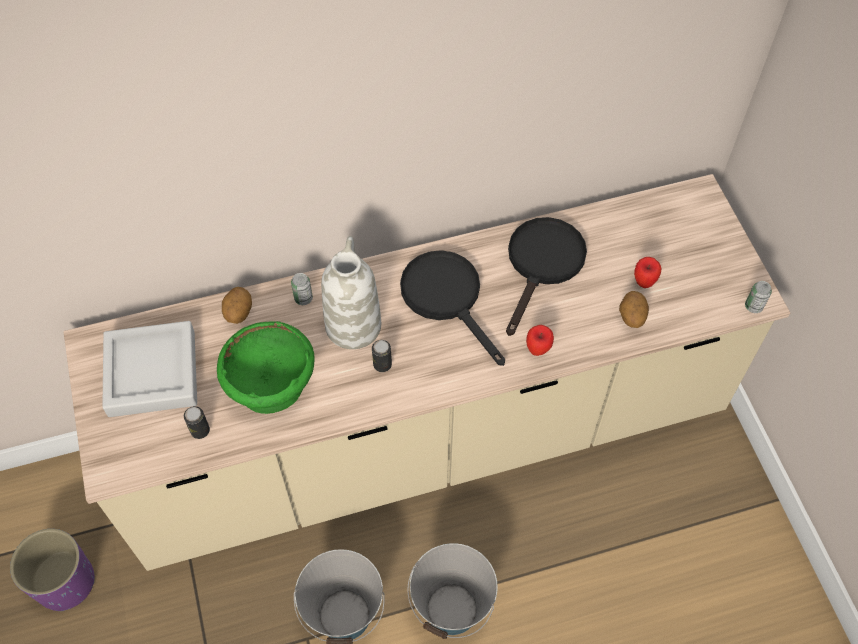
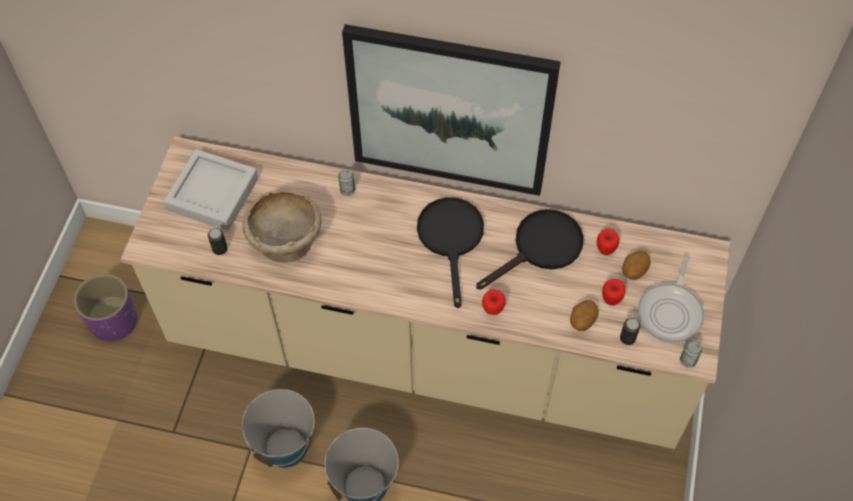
camera: 30 degrees right, 0 degrees up
green bowl [217,321,315,414] -> beige bowl [243,189,321,263]
potato [222,287,252,324] -> potato moved to [622,250,651,280]
white vase [321,236,381,349] -> none
can [372,340,392,372] -> can moved to [620,318,641,345]
none -> picture [342,24,561,196]
none -> apple [597,229,620,255]
none -> frying pan [638,255,705,343]

